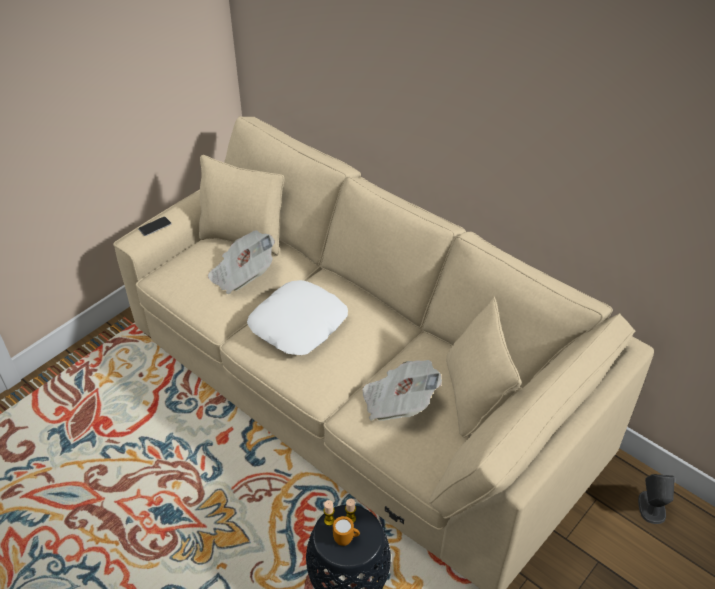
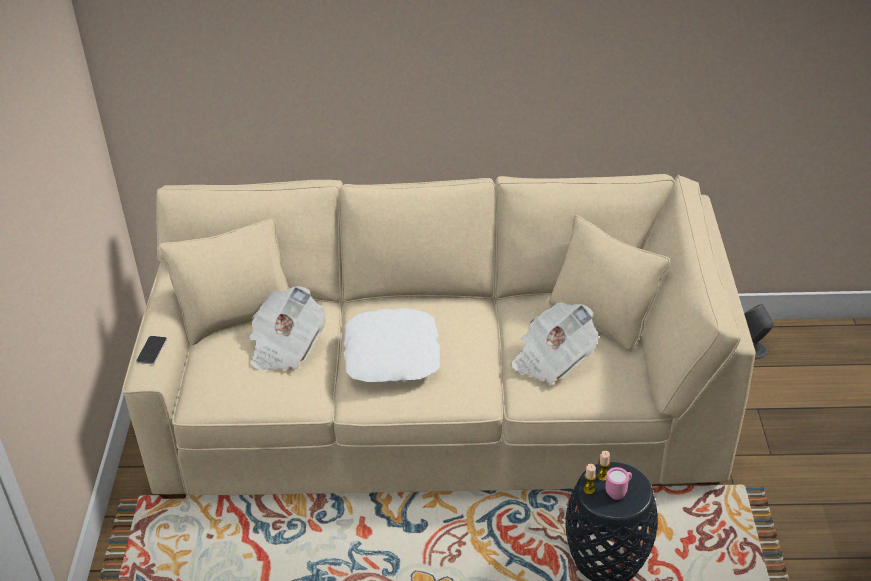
camera: 40 degrees left, 5 degrees down
orange mug [333,516,360,546] -> pink mug [605,467,632,500]

